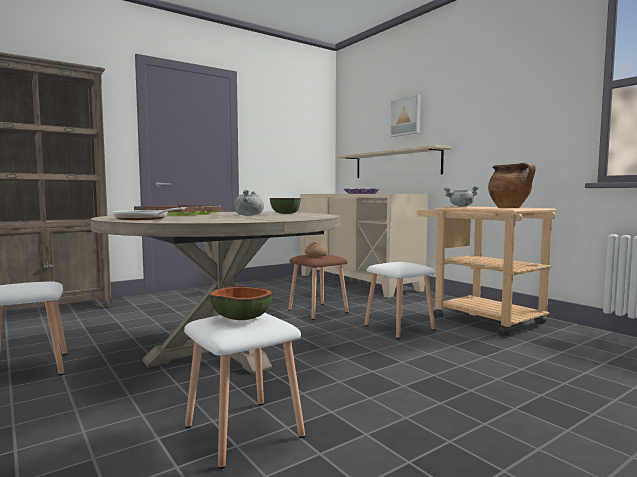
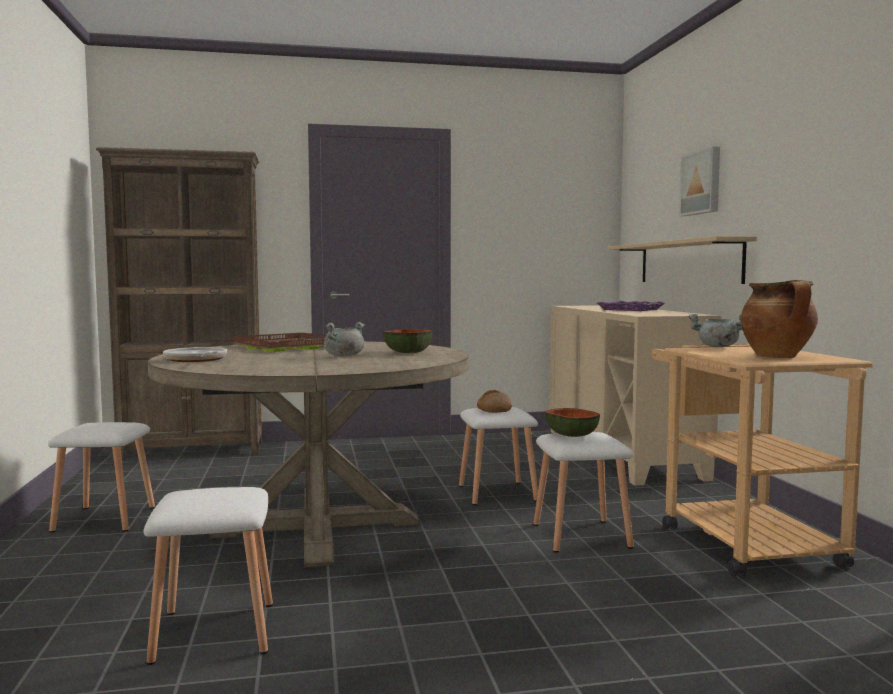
camera: 25 degrees right, 0 degrees up
bowl [209,286,273,320] -> bowl moved to [545,408,600,437]
brown stool [288,255,349,320] -> white stool [459,407,538,505]

